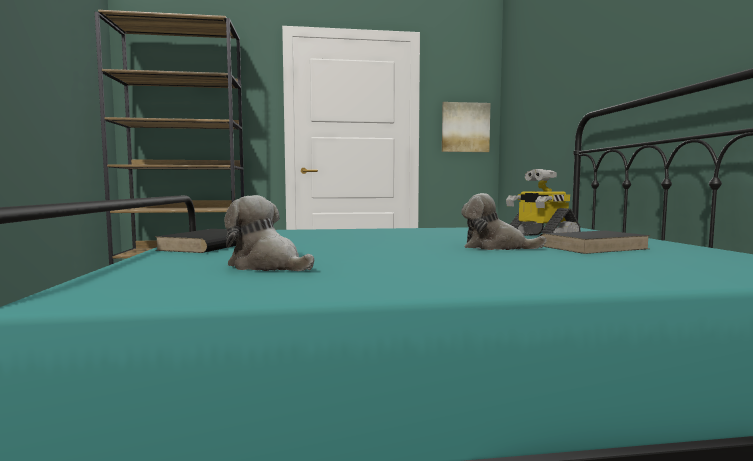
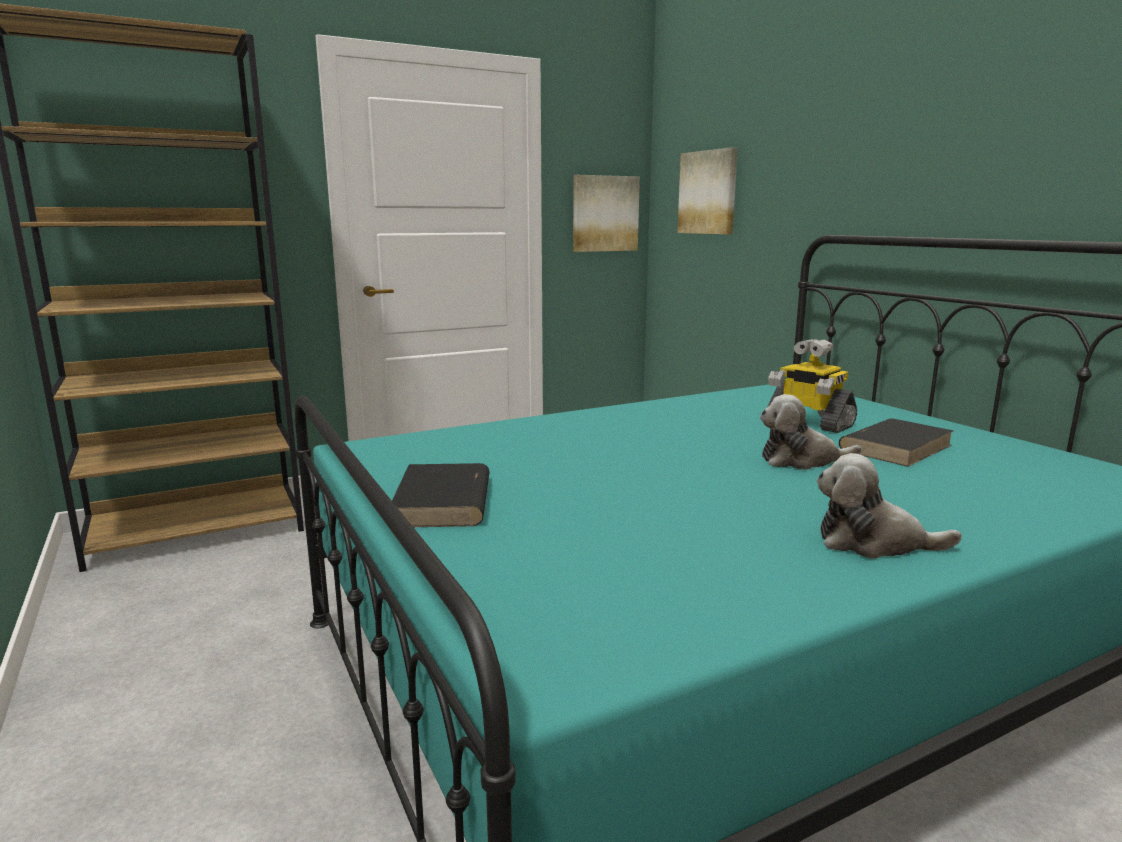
camera: 20 degrees left, 10 degrees up
plush toy [224,195,314,271] -> plush toy moved to [817,453,962,558]
none -> picture [677,147,738,234]

